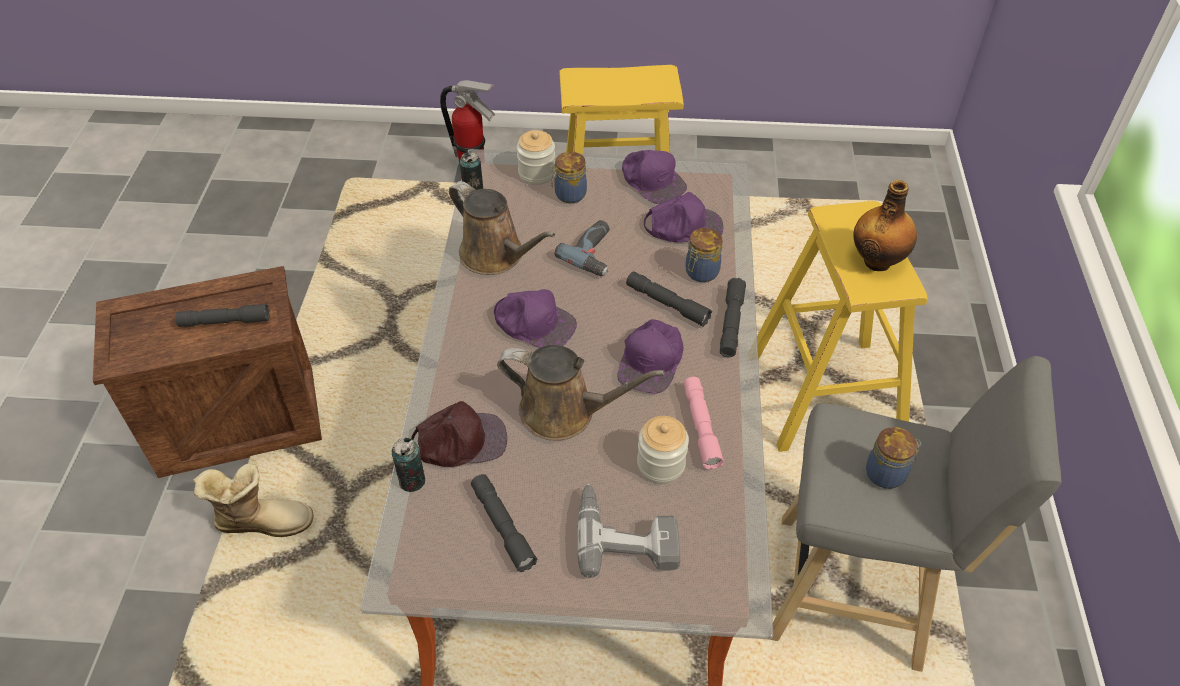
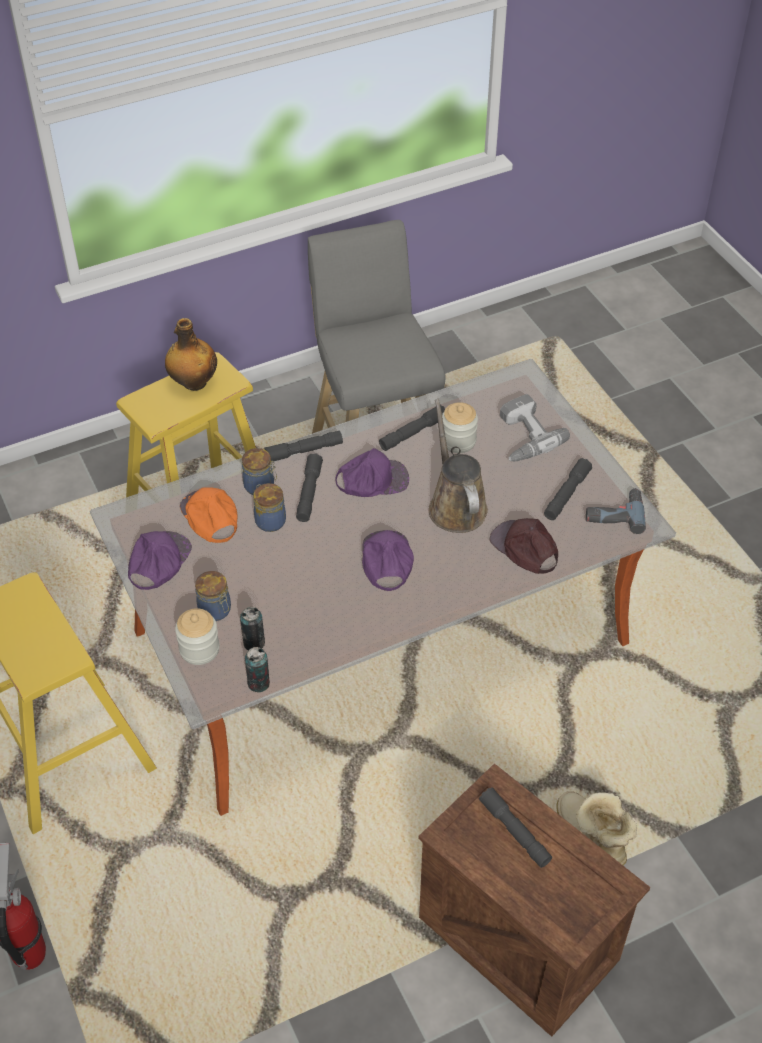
camera: 120 degrees left, 0 degrees up
can [392,438,425,492] -> can moved to [240,607,265,651]
brown watering can [449,181,555,275] -> none
power drill [554,220,609,276] -> power drill moved to [586,488,646,534]
purple cap [644,192,723,242] -> orange cap [180,487,238,543]
pink flashlight [684,377,724,470] -> grey flashlight [379,404,445,451]
jar [866,427,922,489] -> jar moved to [253,483,286,532]

